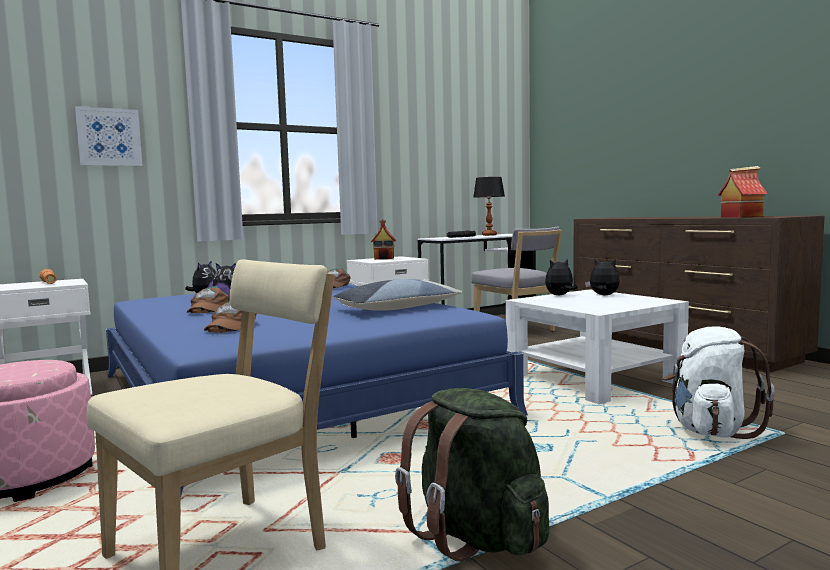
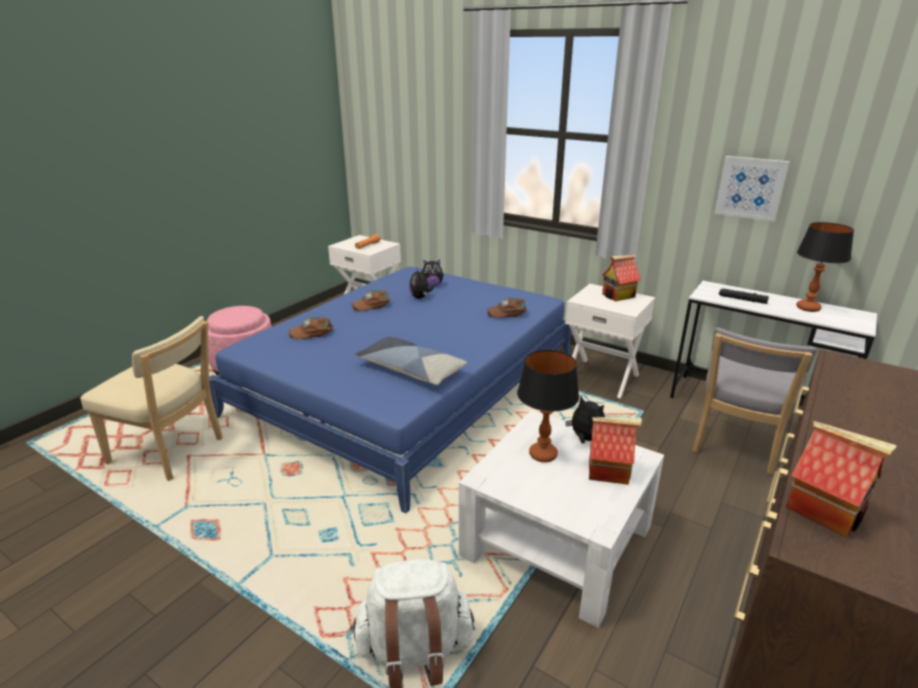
camera: 65 degrees right, 20 degrees up
picture [75,106,142,166] -> picture moved to [714,156,790,222]
green backpack [395,388,550,561] -> none
plush toy [585,259,620,296] -> toy house [589,417,642,485]
none -> table lamp [517,350,579,462]

